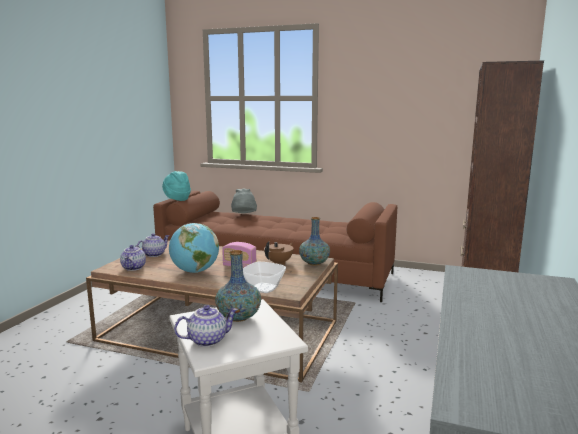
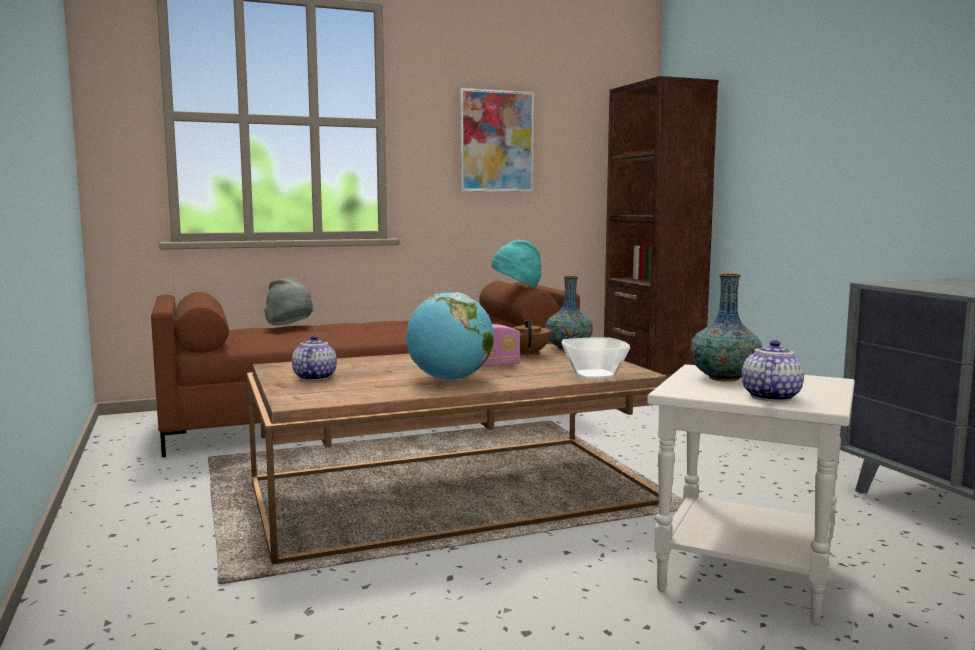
camera: 40 degrees left, 5 degrees down
teapot [120,245,146,271] -> none
turquoise hat [162,171,191,201] -> turquoise hat moved to [492,239,542,288]
none -> picture [460,88,534,192]

